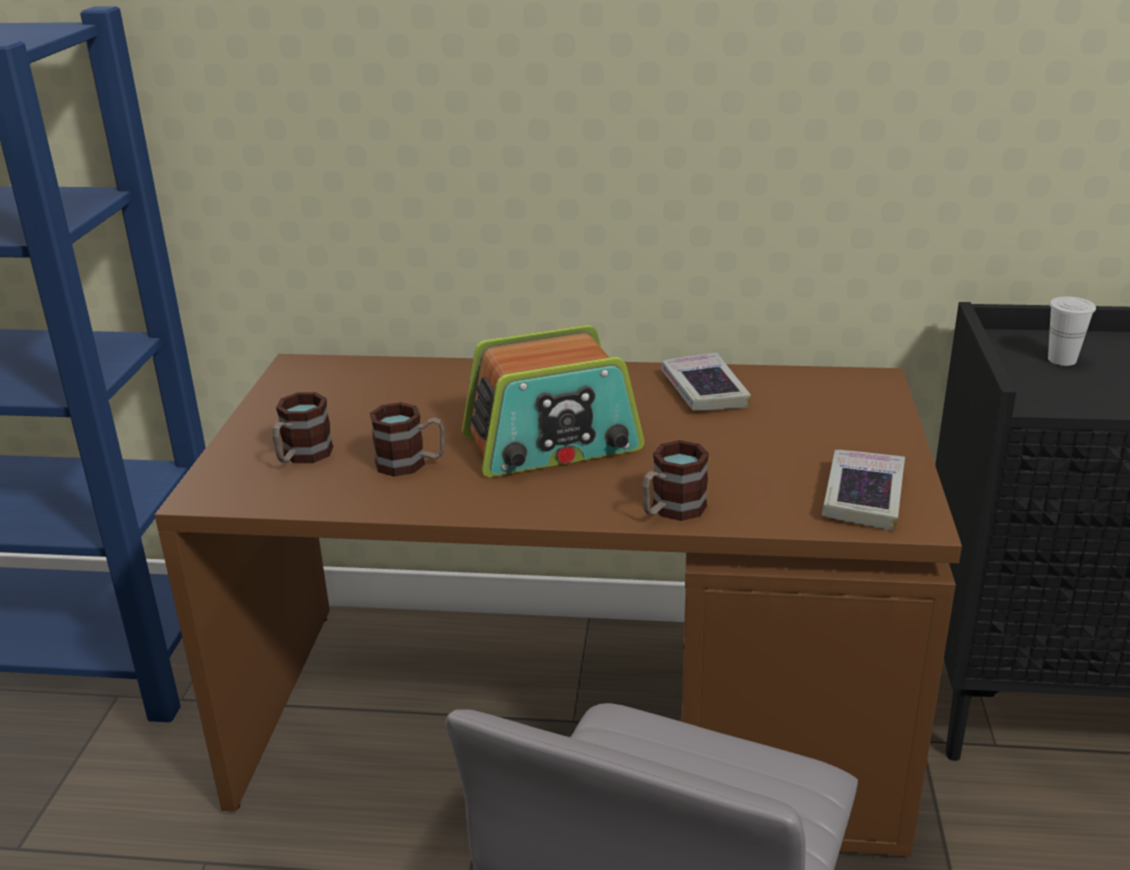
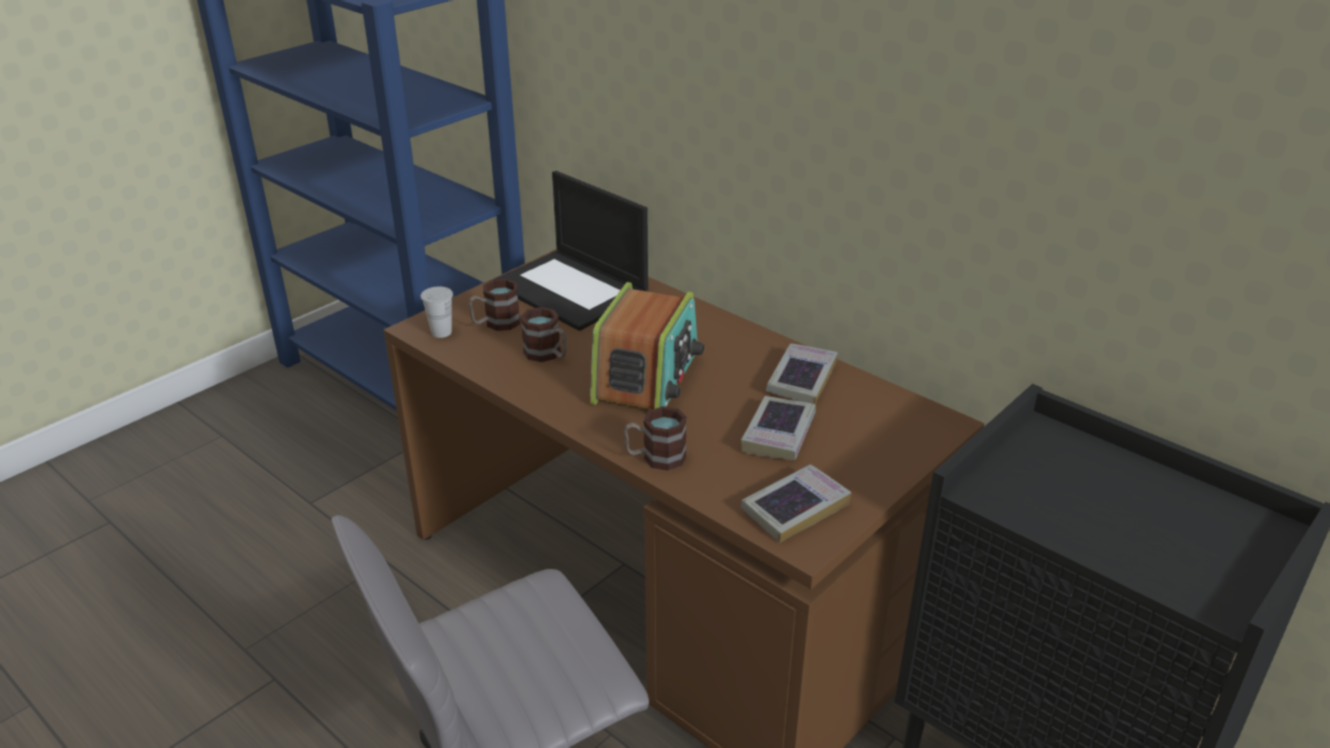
camera: 35 degrees right, 5 degrees up
radio [462,325,644,477] -> radio turned 90 degrees counterclockwise [590,282,704,410]
white cup [1048,297,1096,366] -> white cup moved to [421,286,453,338]
none -> laptop [493,171,648,331]
none -> book [741,396,816,460]

